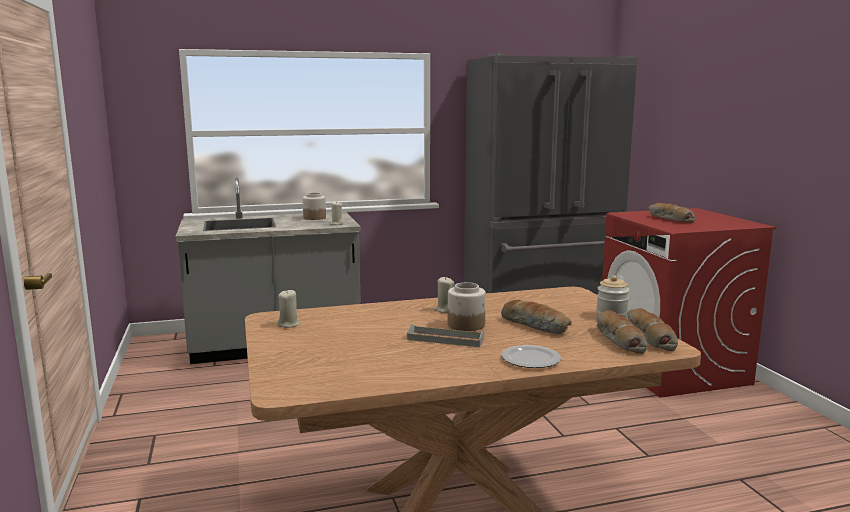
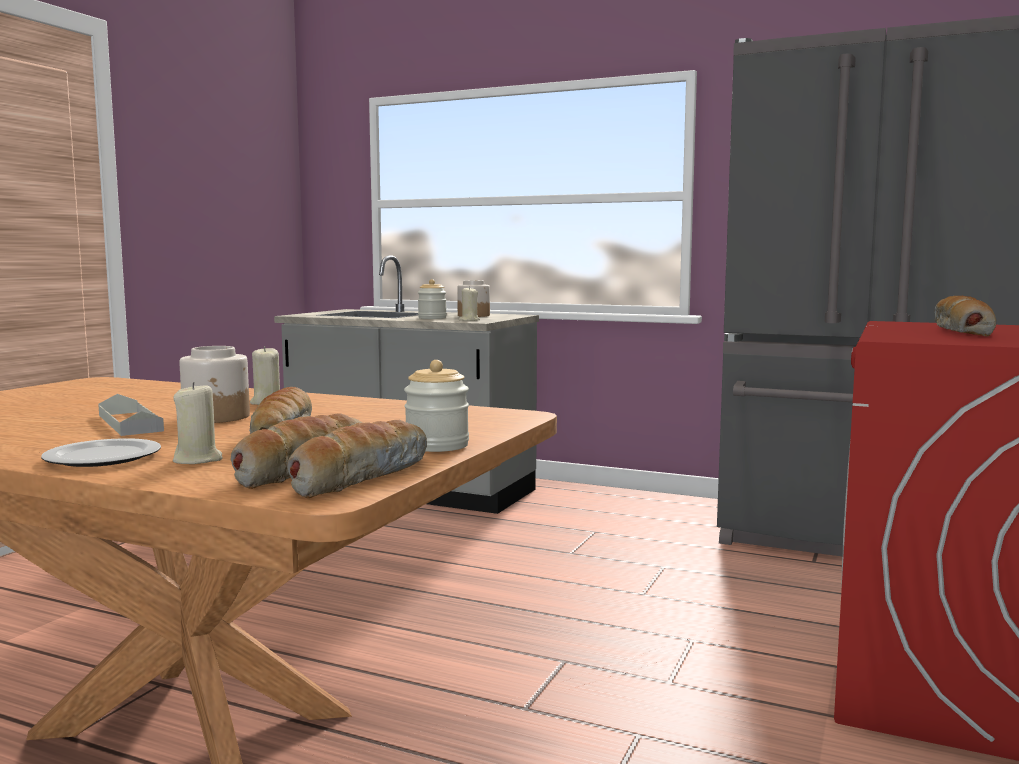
camera: 40 degrees right, 5 degrees down
beige candle [277,289,300,328] -> beige candle moved to [173,382,223,464]
none -> jar [418,279,447,319]

